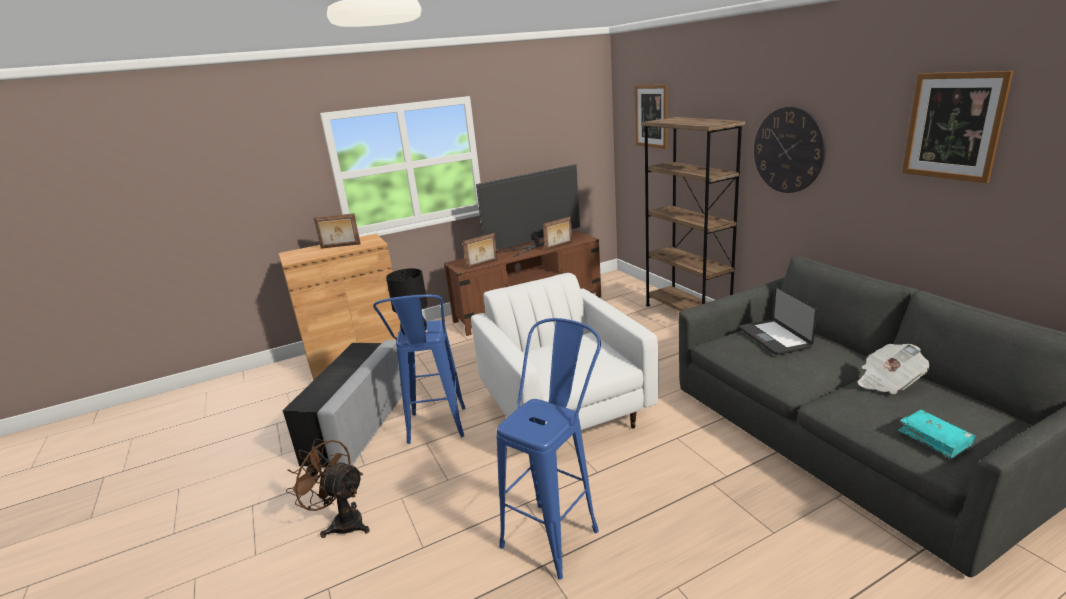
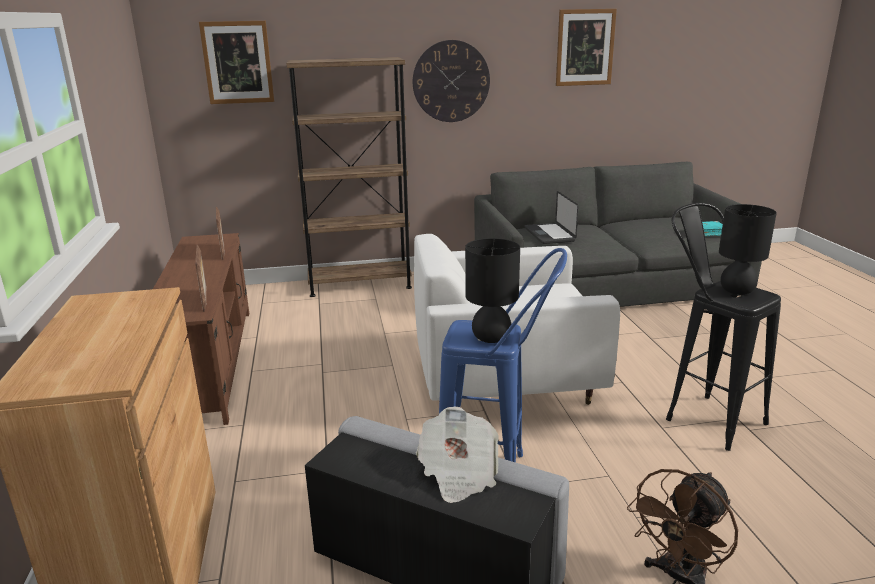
camera: 75 degrees left, 0 degrees up
picture frame [314,213,361,249] -> none
television [476,164,580,257] -> none
blue stool [497,318,601,580] -> black stool [666,203,781,451]
laptop [739,286,817,355] -> laptop turned 75 degrees clockwise [524,191,579,244]
newspaper [858,344,929,394] -> newspaper moved to [416,407,499,503]
none -> black table lamp [719,204,777,295]

